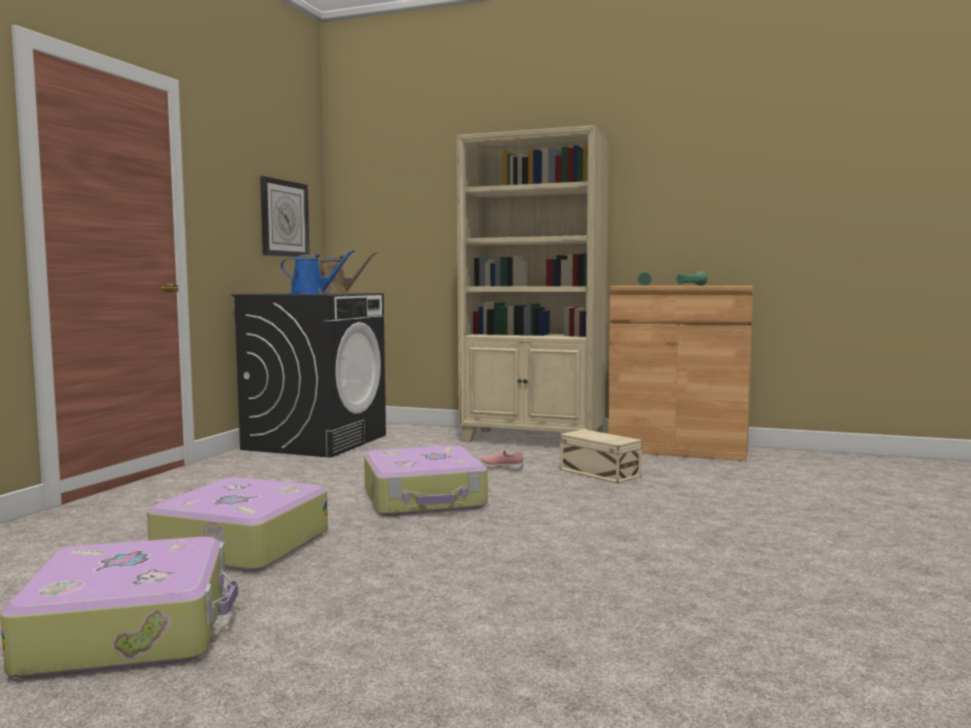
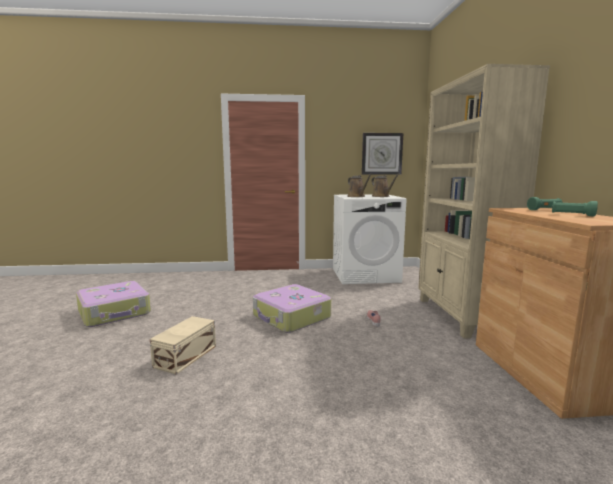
camera: 65 degrees right, 5 degrees up
suitcase [147,477,328,572] -> none
black washing machine [231,293,386,458] -> white washing machine [333,194,407,284]
blue watering can [281,250,355,294] -> brown watering can [347,173,372,197]
beige storage box [560,429,642,484] -> beige storage box moved to [150,316,216,375]

